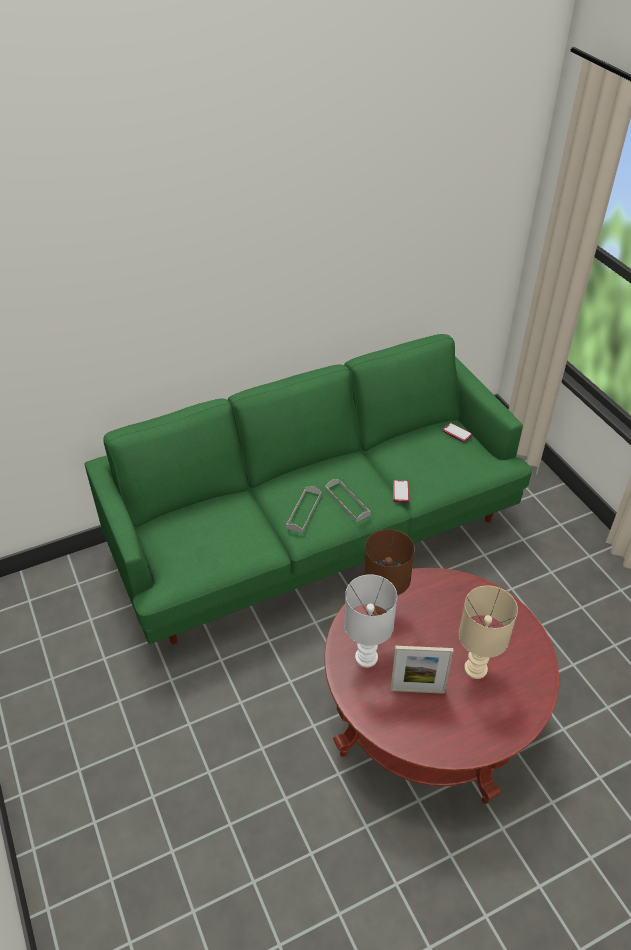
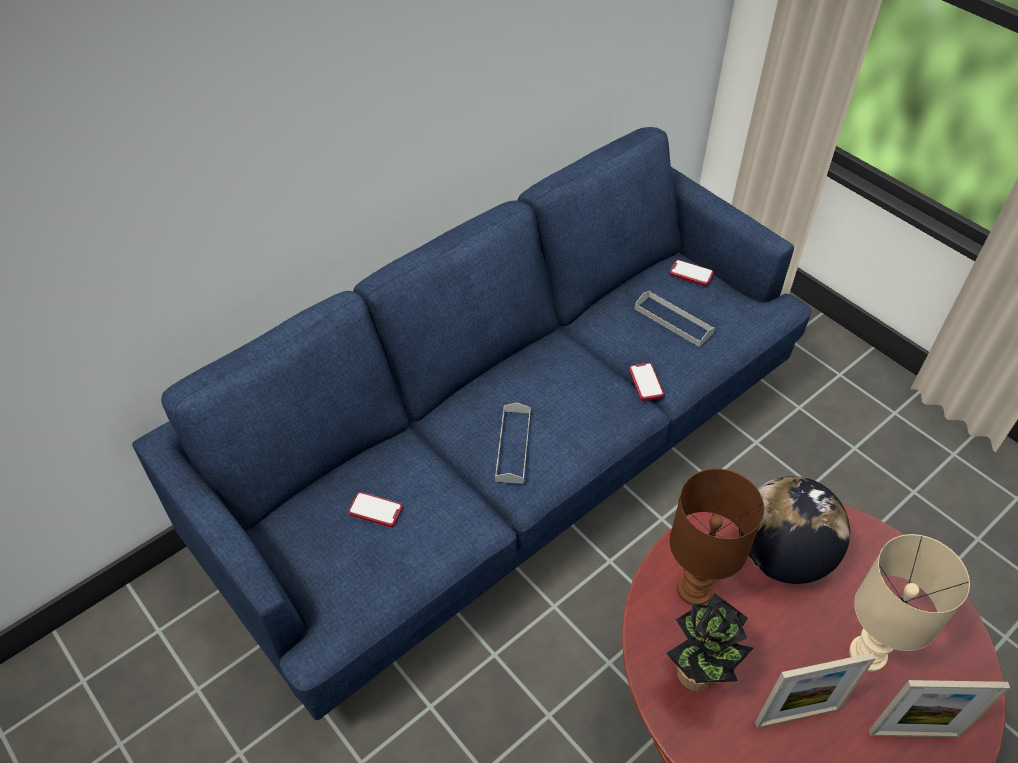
camera: 15 degrees left, 5 degrees up
green sofa [85,334,532,644] -> blue sofa [132,127,811,720]
grey tray [325,479,371,523] -> grey tray moved to [635,291,715,347]
white table lamp [344,574,397,668] -> potted plant [666,593,753,691]
none -> phone [348,492,403,528]
none -> globe [739,476,850,584]
none -> picture frame [869,680,1010,737]

